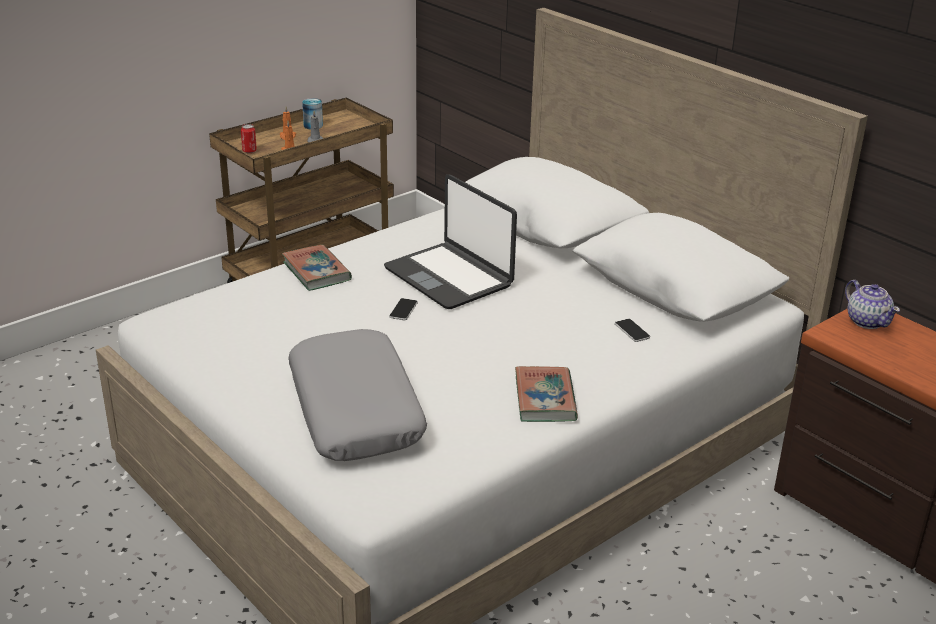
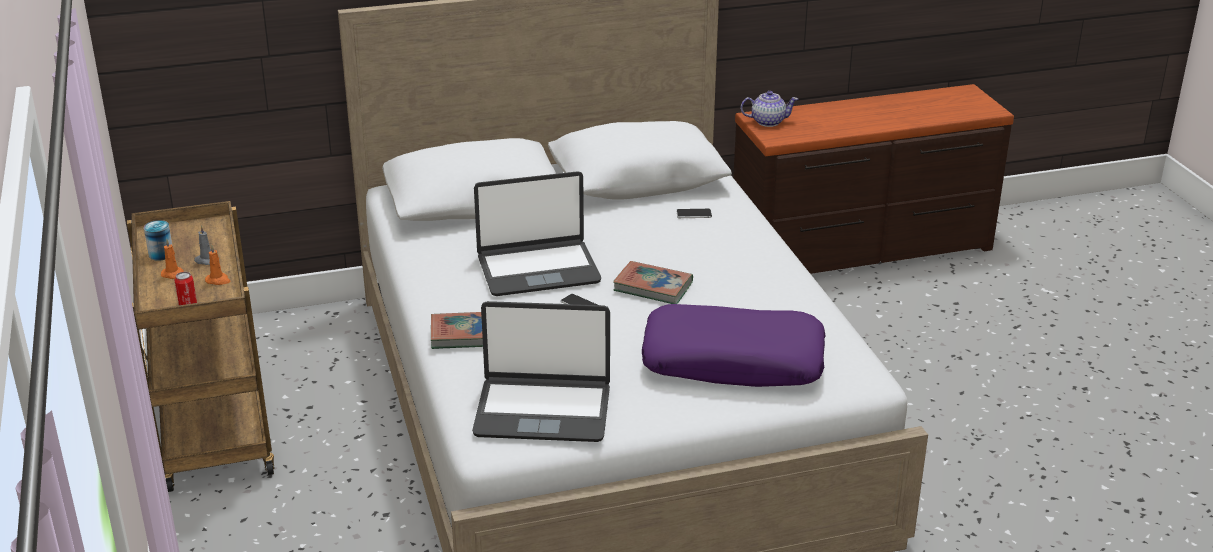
camera: 65 degrees left, 0 degrees up
grey pillow [288,329,427,461] -> purple pillow [642,304,825,387]
book [515,366,578,422] -> book moved to [613,261,693,304]
none -> laptop [472,301,610,442]

